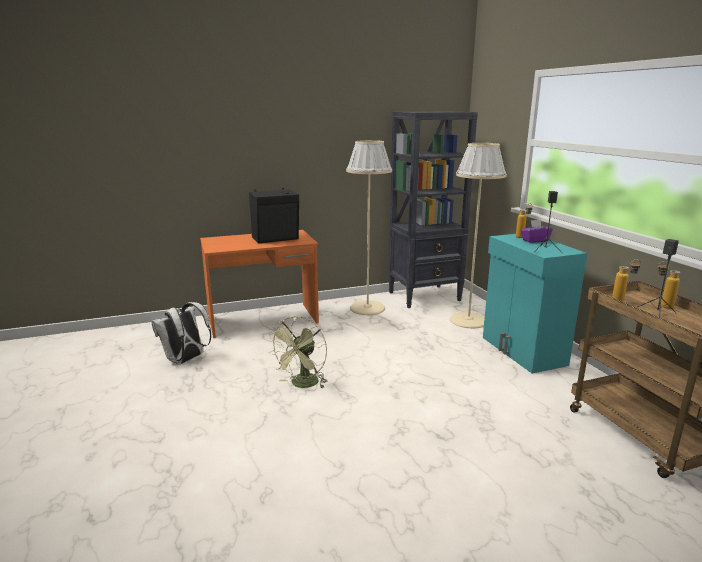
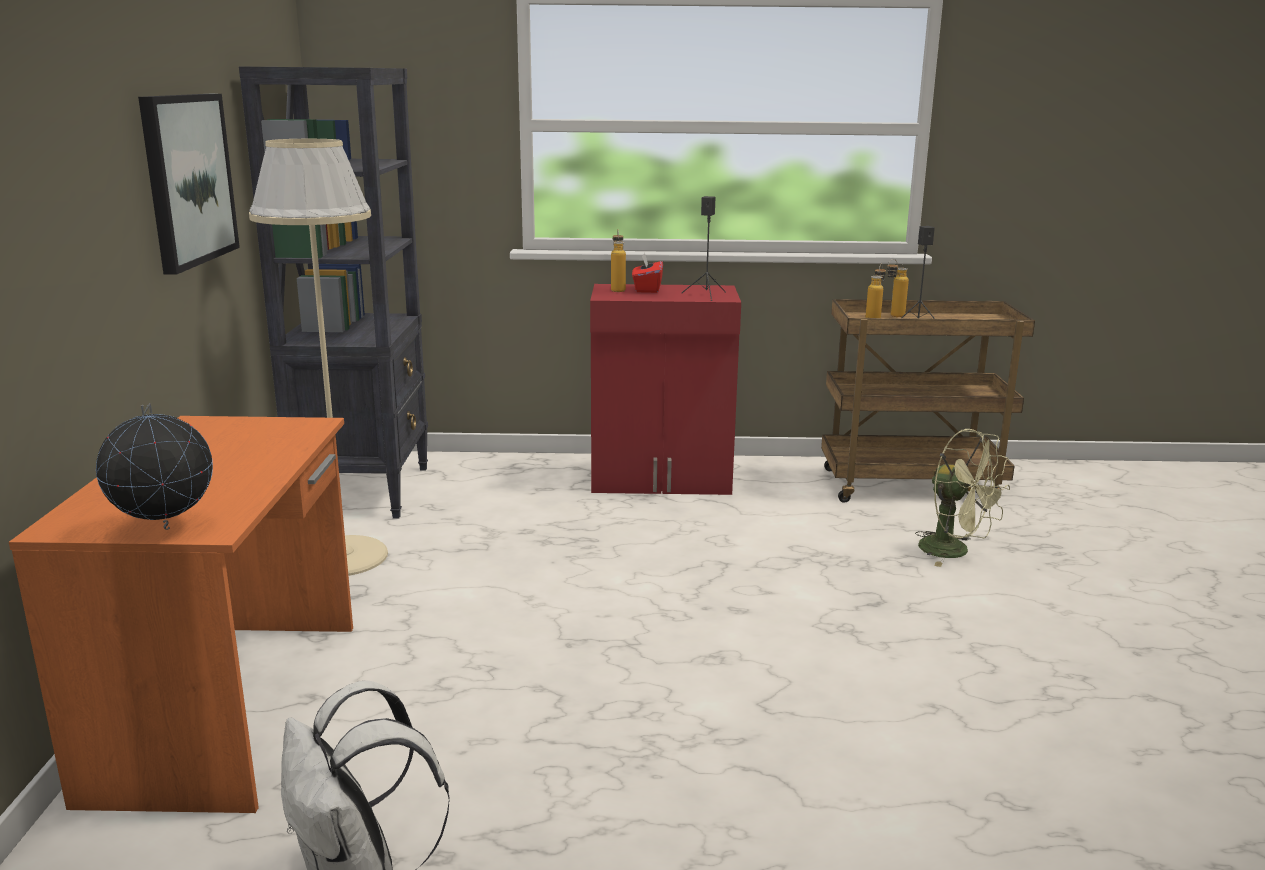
camera: 70 degrees left, 0 degrees up
black speaker [249,188,299,243] -> none
green fan [268,316,328,389] -> green fan moved to [915,429,1010,567]
beige floor lamp [450,143,507,328] -> none
turquoise cabinet [483,234,588,373] -> red cabinet [590,284,741,495]
purple tissue box [521,220,553,243] -> red tissue box [632,253,663,293]
none -> globe [96,403,213,530]
none -> picture [138,94,240,275]

